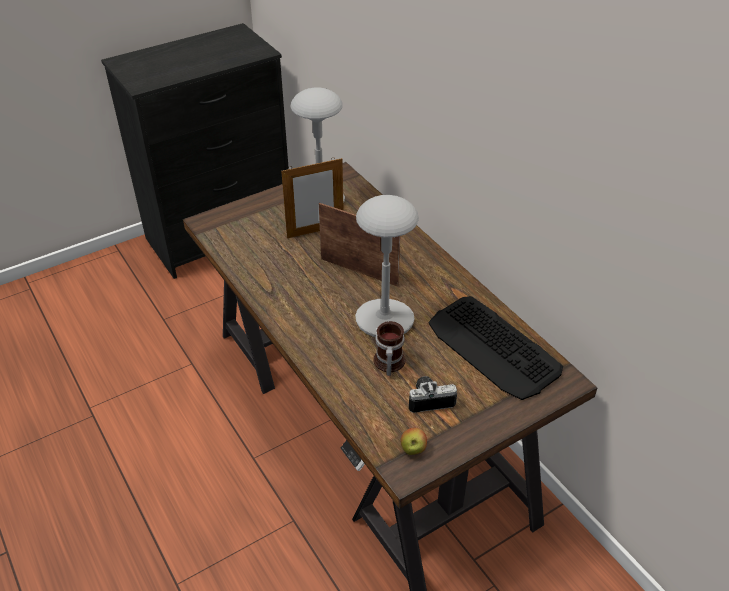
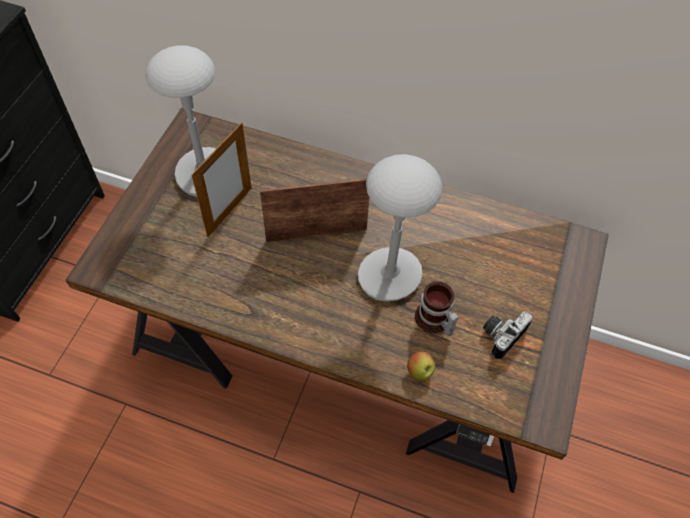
camera: 40 degrees left, 15 degrees up
apple [401,428,427,455] -> apple moved to [407,351,435,381]
keyboard [429,296,563,400] -> none

